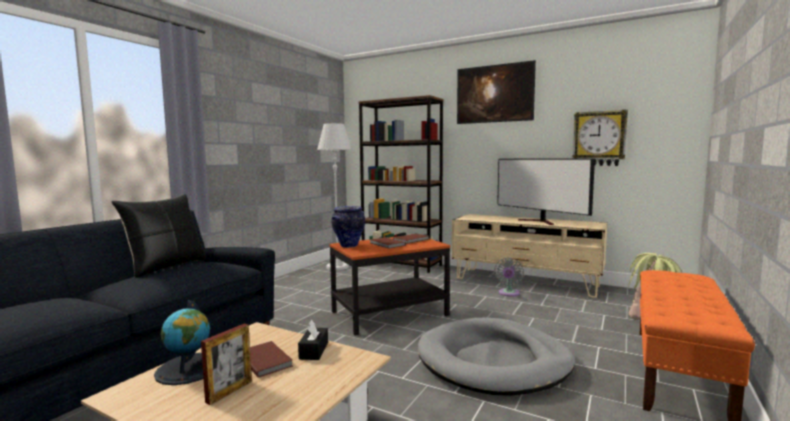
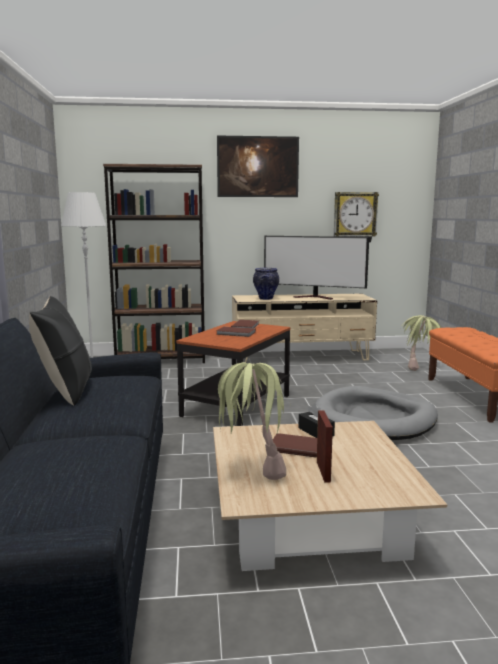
camera: 35 degrees left, 5 degrees up
globe [154,300,210,385] -> potted plant [218,362,286,480]
vase [331,206,365,248] -> vase moved to [253,268,279,300]
grey fan [494,258,524,297] -> none

